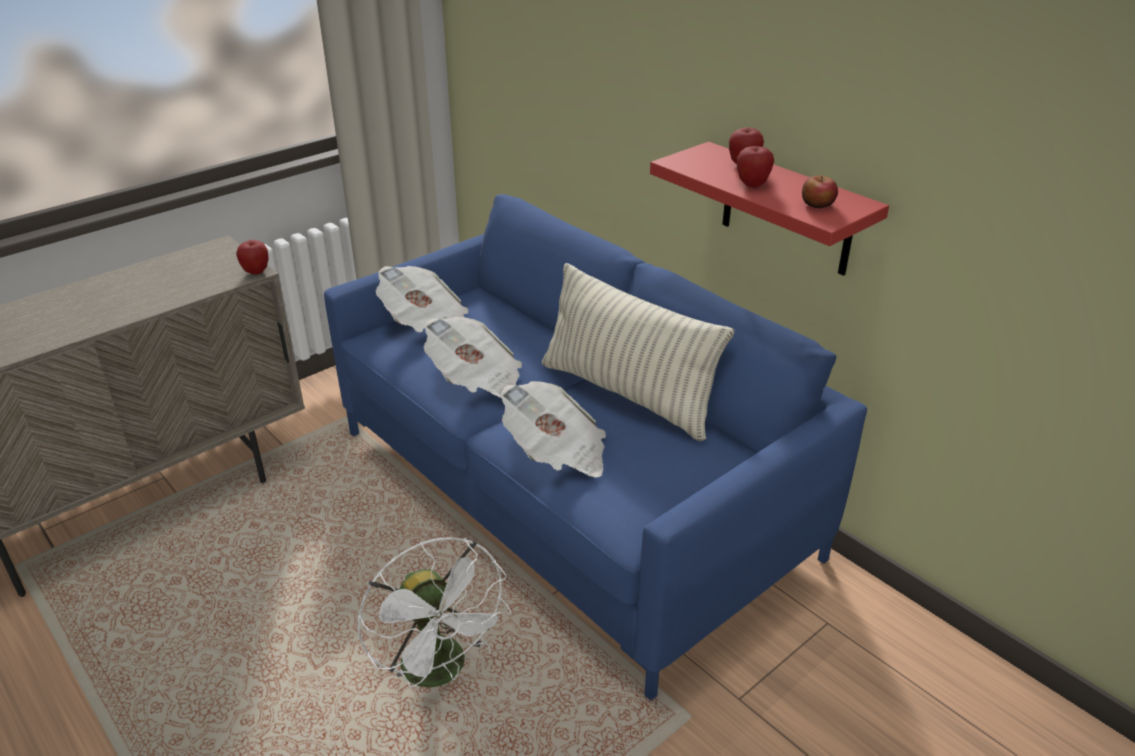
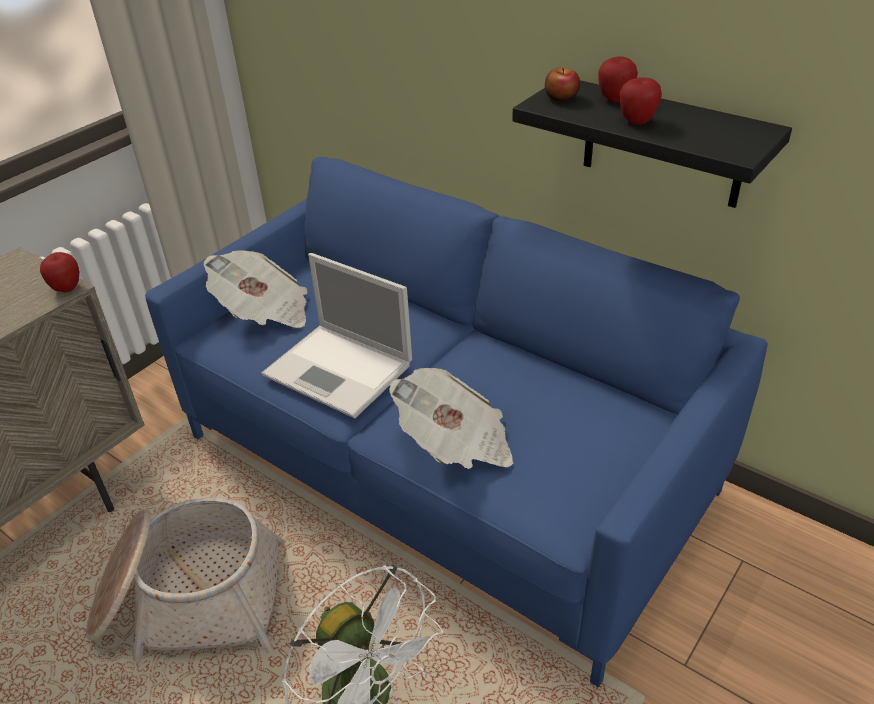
camera: 10 degrees left, 5 degrees up
newspaper [423,317,522,398] -> laptop [262,253,412,419]
pillow [542,263,734,442] -> none
red shelf [650,142,889,276] -> black shelf [512,80,792,208]
apple [802,175,838,208] -> apple moved to [545,68,580,102]
none -> basket [86,498,285,662]

